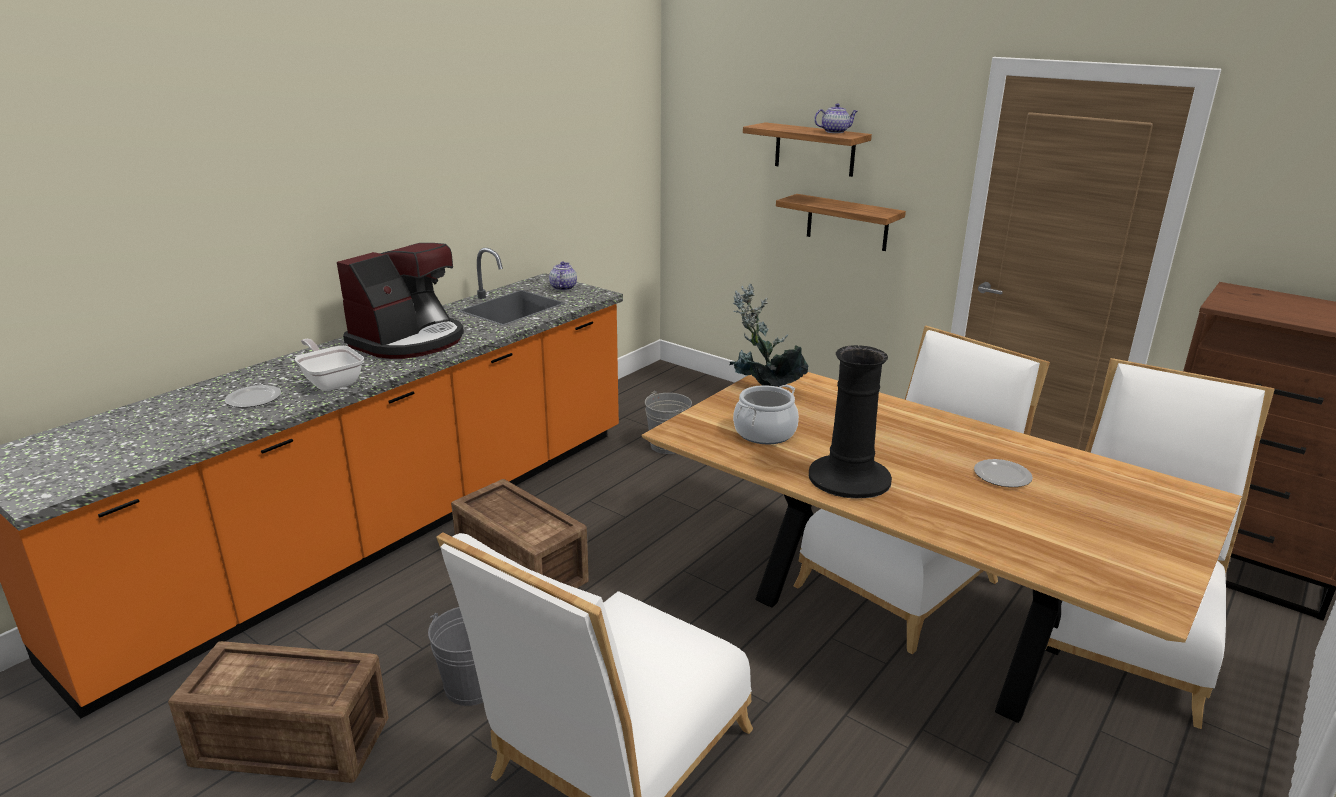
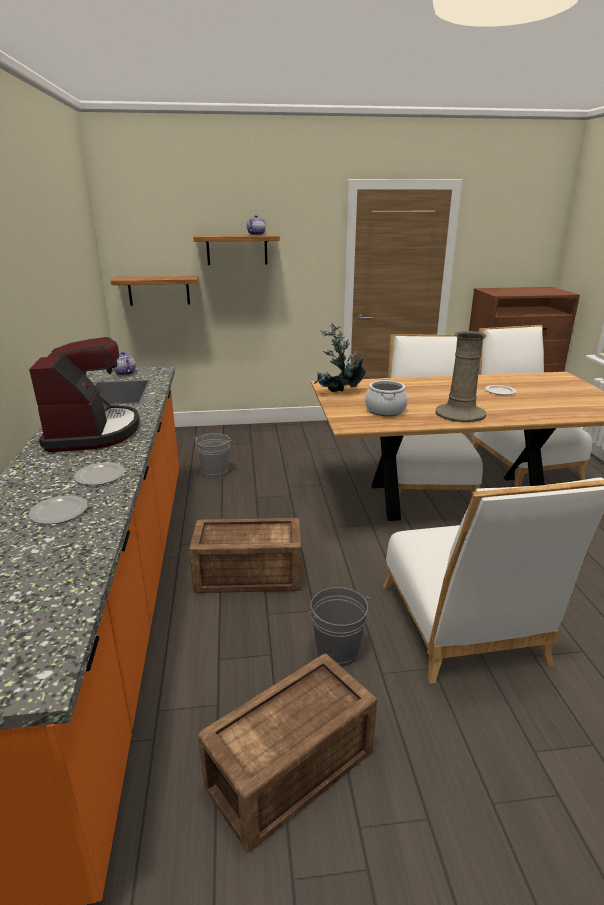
camera: 45 degrees left, 0 degrees up
frying pan [295,339,364,391] -> plate [74,462,125,485]
shelf [776,194,906,251] -> shelf moved to [111,276,199,306]
black vase [809,345,892,499] -> beige vase [435,331,487,423]

